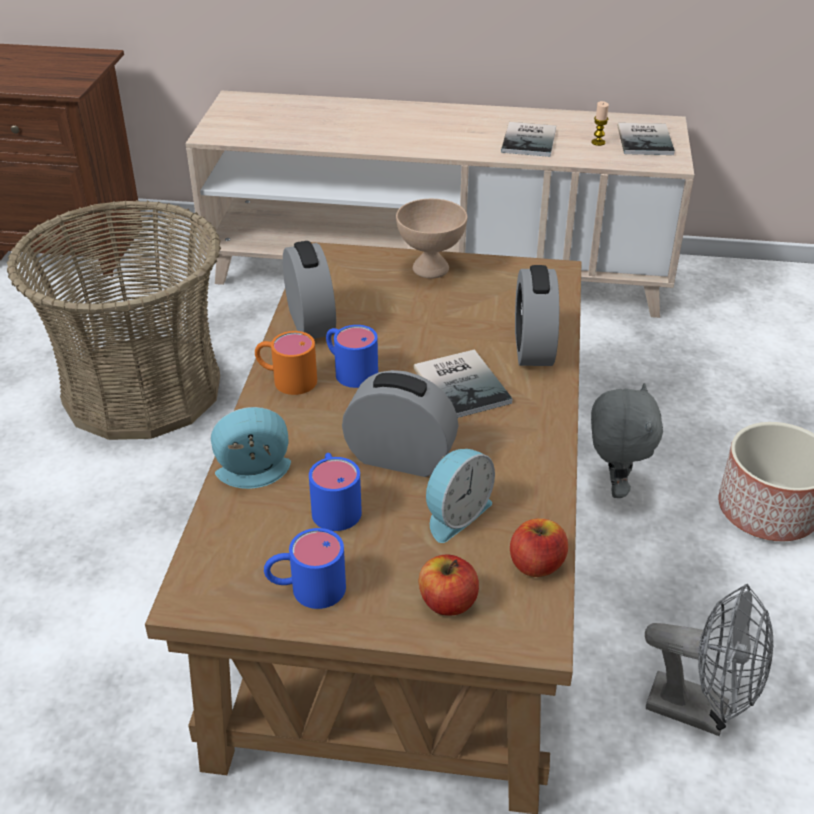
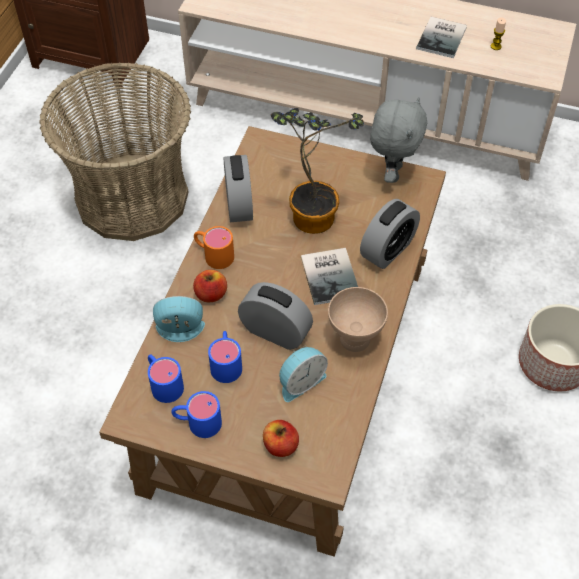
camera: 10 degrees right, 15 degrees up
blue mug [326,325,378,388] -> blue mug moved to [148,355,184,403]
beige bowl [396,199,467,278] -> beige bowl moved to [328,287,388,352]
apple [510,518,568,577] -> apple moved to [193,270,227,302]
alarm clock [515,265,559,366] -> alarm clock turned 150 degrees counterclockwise [360,199,420,269]
grey plush toy [591,383,663,498] -> grey plush toy moved to [370,97,427,183]
book [617,123,675,155] -> none
grey fan [645,584,773,736] -> none
none -> potted plant [271,108,364,234]

